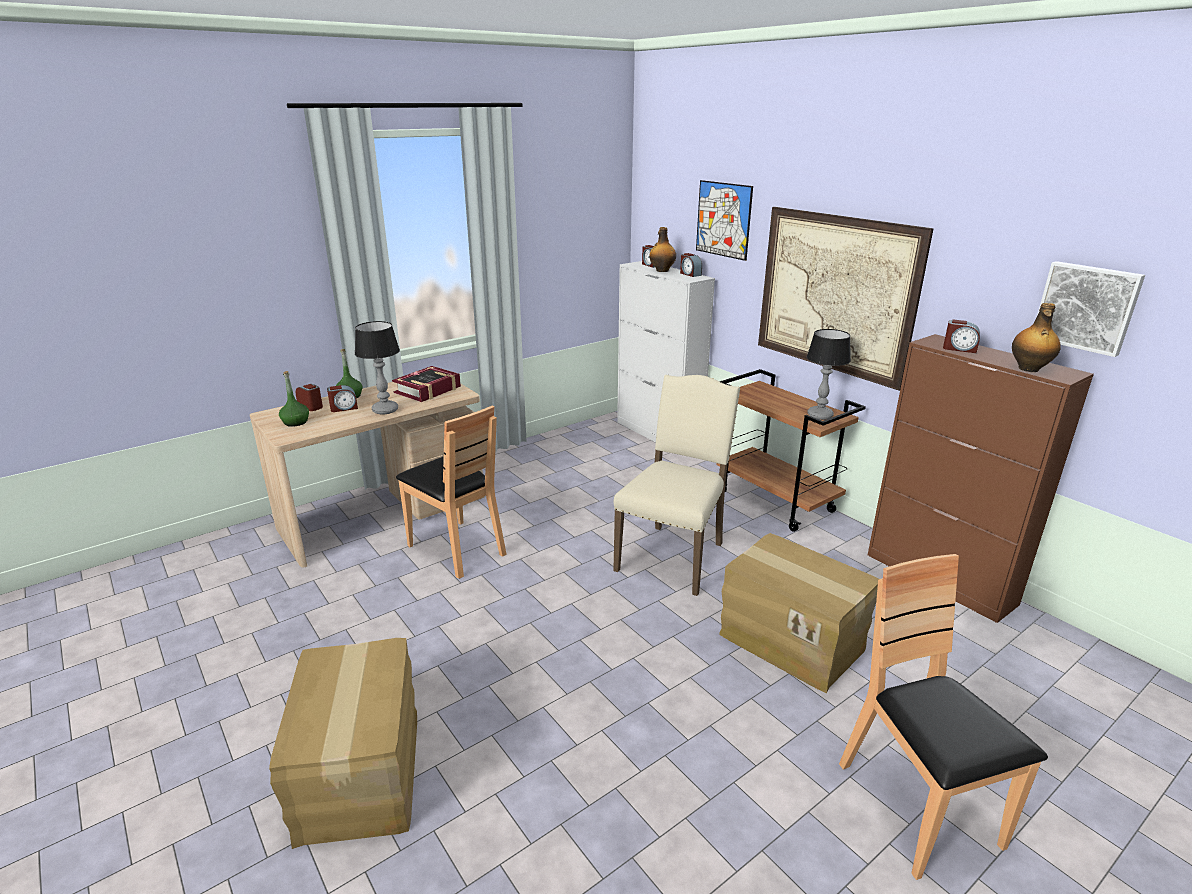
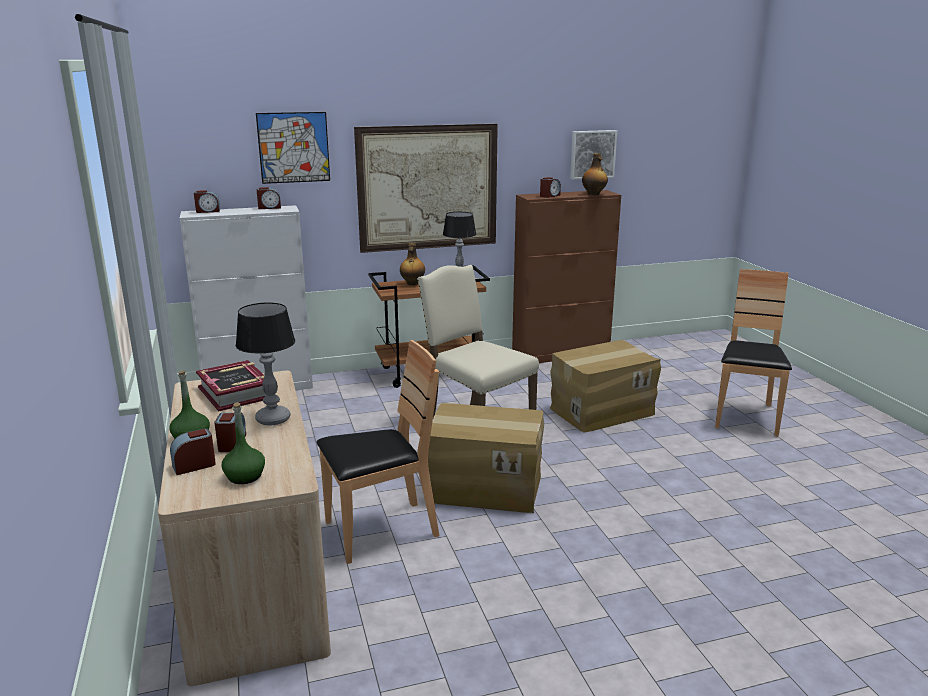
camera: 70 degrees left, 5 degrees down
cardboard box [269,638,417,849] -> cardboard box moved to [428,403,544,513]
bottle [649,227,676,272] -> bottle moved to [400,243,425,286]
brown chair [839,554,1048,880] -> brown chair turned 105 degrees clockwise [715,269,792,436]

